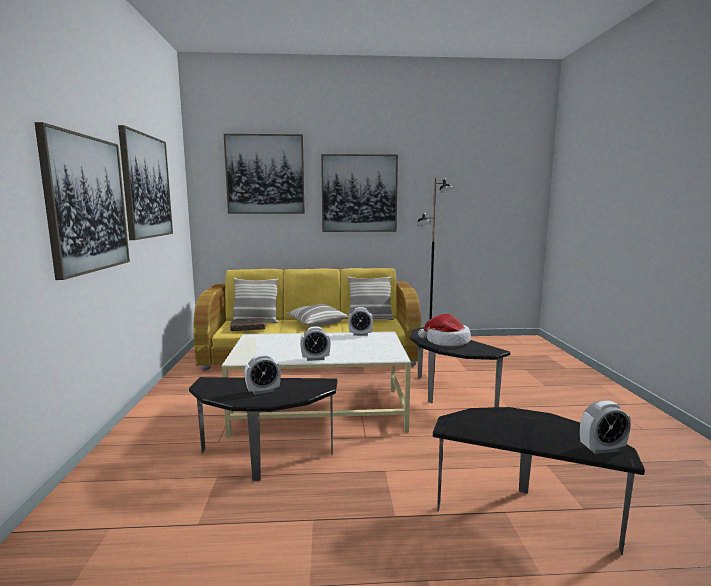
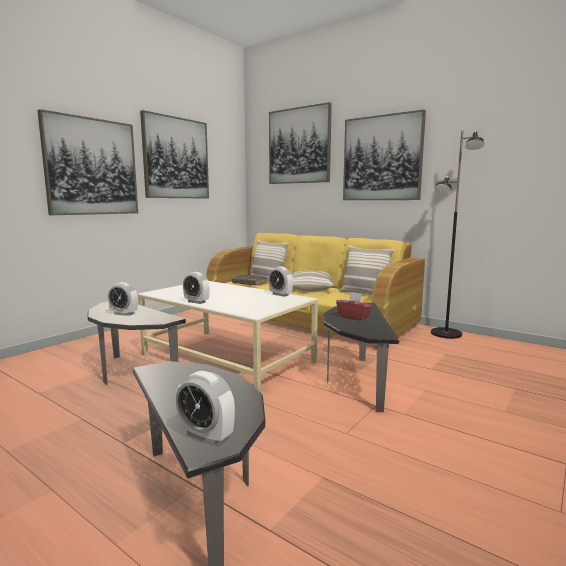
camera: 40 degrees right, 0 degrees up
hat [418,314,471,346] -> red tissue box [336,292,372,320]

